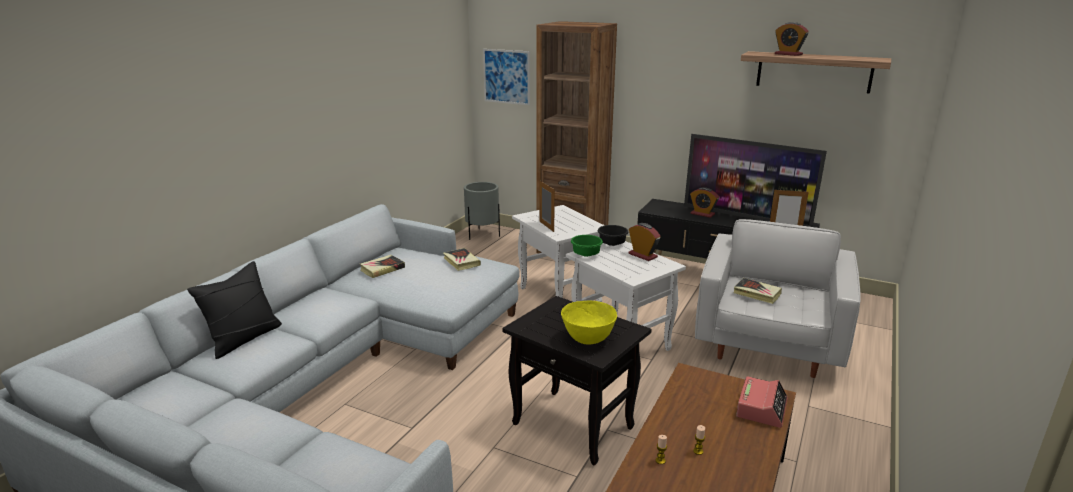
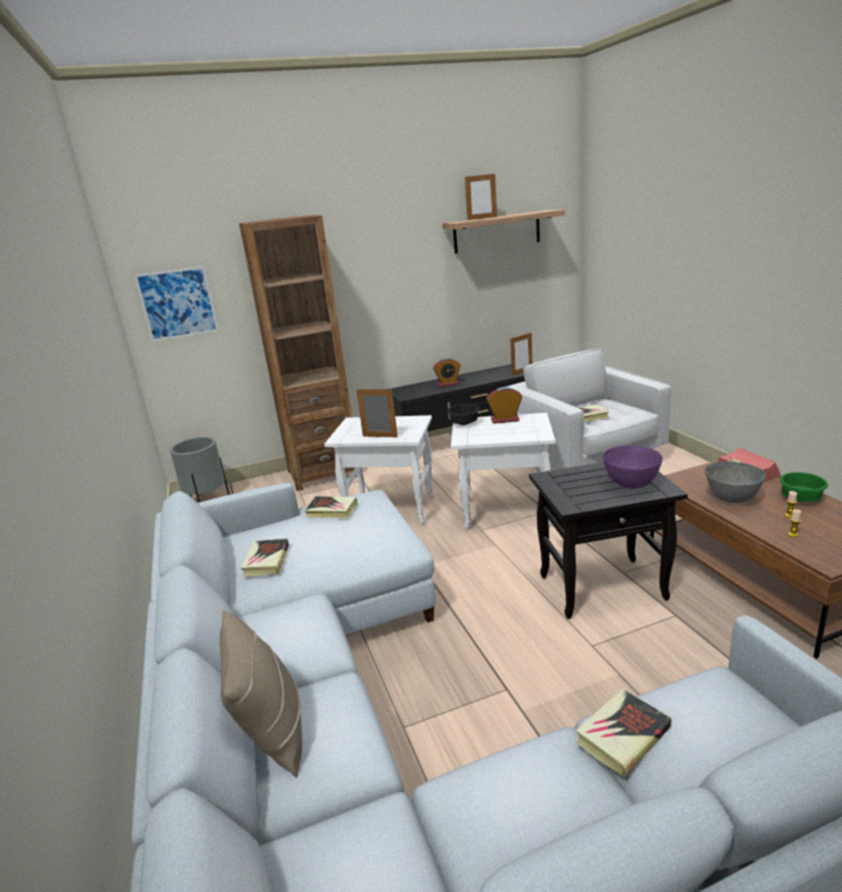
camera: 45 degrees left, 0 degrees up
black pillow [187,261,282,359] -> beige pillow [220,610,302,778]
yellow bowl [561,300,617,345] -> purple bowl [603,445,663,489]
green bowl [571,235,603,257] -> green bowl moved to [780,472,828,502]
television [684,134,827,227] -> none
alarm clock [775,22,809,56] -> picture frame [465,174,497,220]
none -> book [576,689,672,778]
none -> grey bowl [705,461,766,503]

